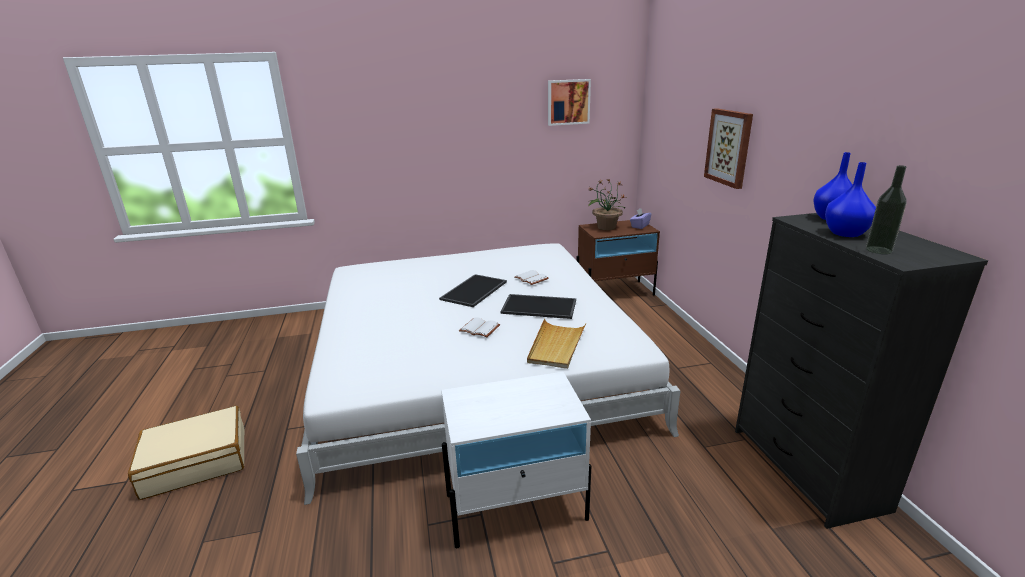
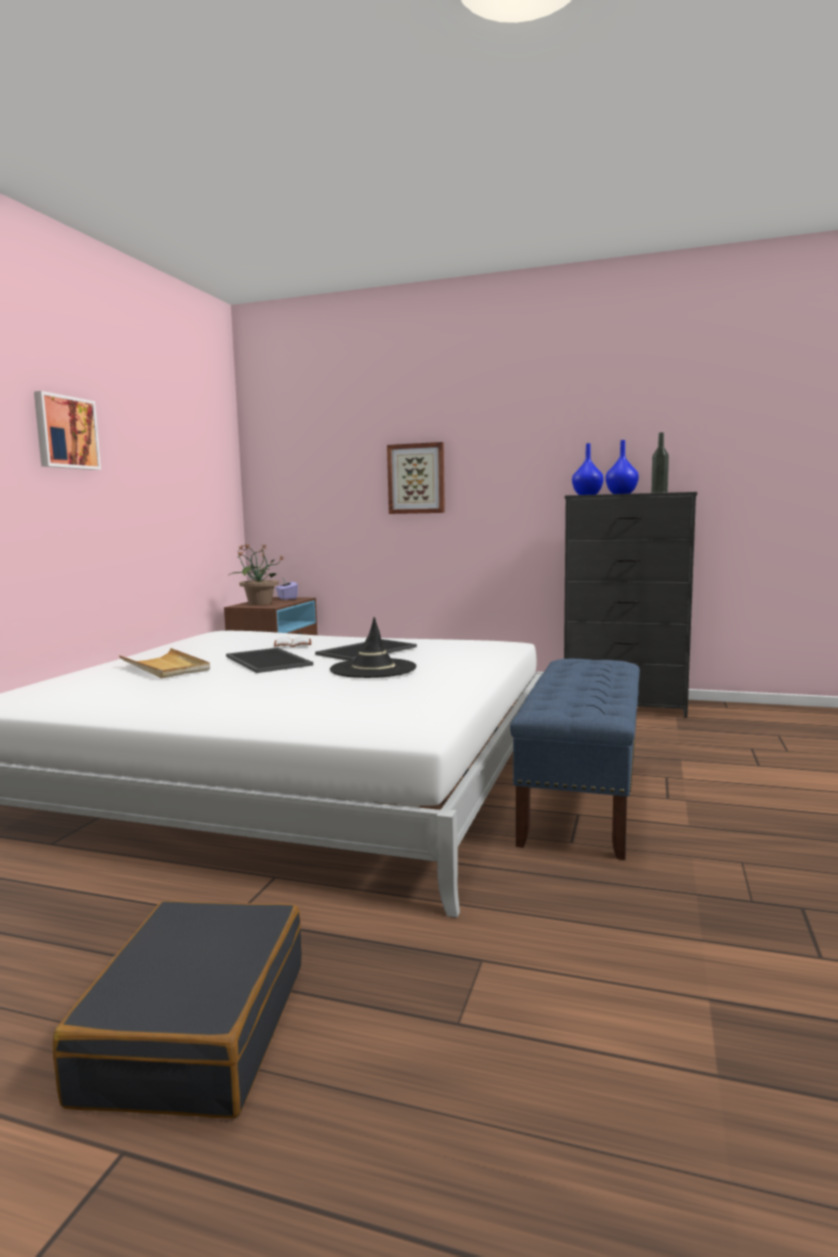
camera: 60 degrees left, 15 degrees down
beige suitcase [128,406,245,500] -> black suitcase [53,901,302,1118]
white nightstand [441,372,591,548] -> blue bench [510,659,640,860]
white book [459,317,500,337] -> black hat [330,617,416,678]
beige tray [527,319,586,369] -> beige tray moved to [119,648,210,678]
picture [548,79,591,126] -> picture moved to [34,391,101,470]

